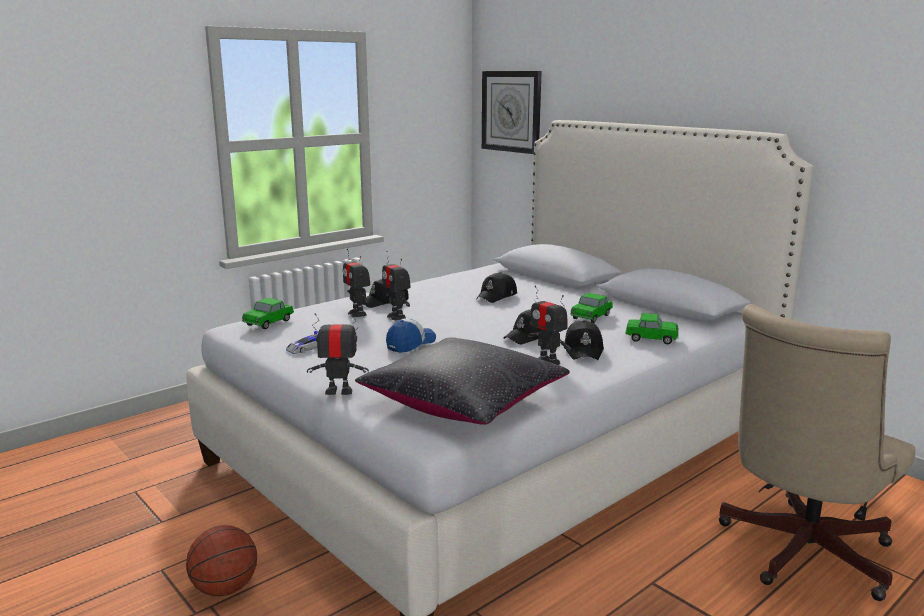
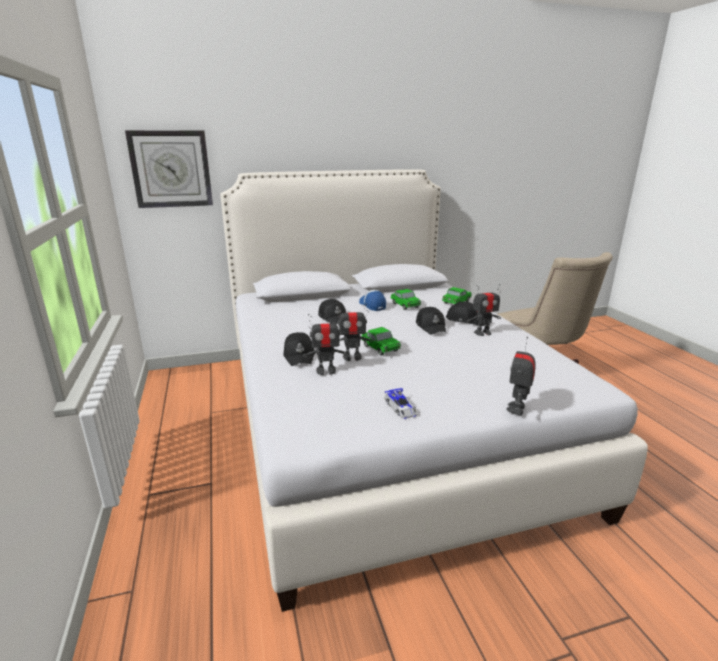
camera: 65 degrees left, 5 degrees up
basketball [186,525,257,597] -> none
toy car [242,298,294,329] -> toy car moved to [362,327,401,356]
black pillow [355,337,570,425] -> none
cap [386,318,436,353] -> cap moved to [359,290,386,311]

